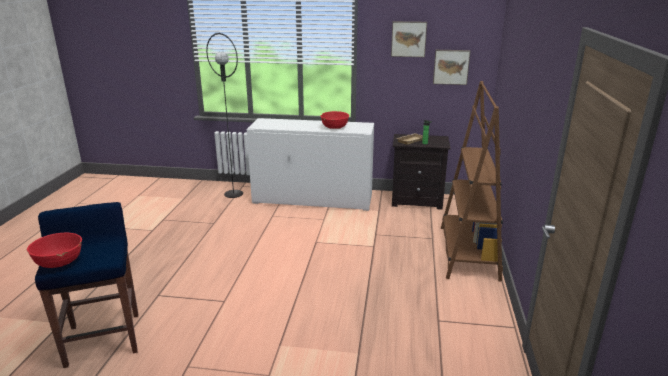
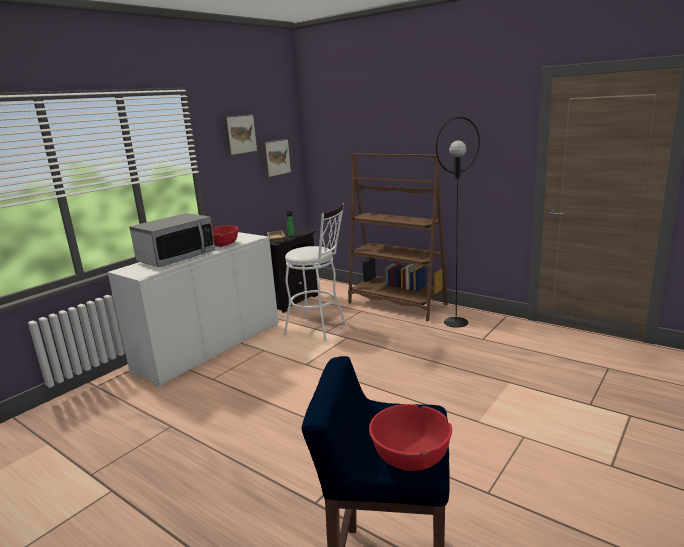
camera: 60 degrees left, 5 degrees down
black floor lamp [206,33,243,198] -> black floor lamp moved to [436,117,480,328]
none -> microwave [129,213,215,267]
none -> white stool [284,203,345,341]

